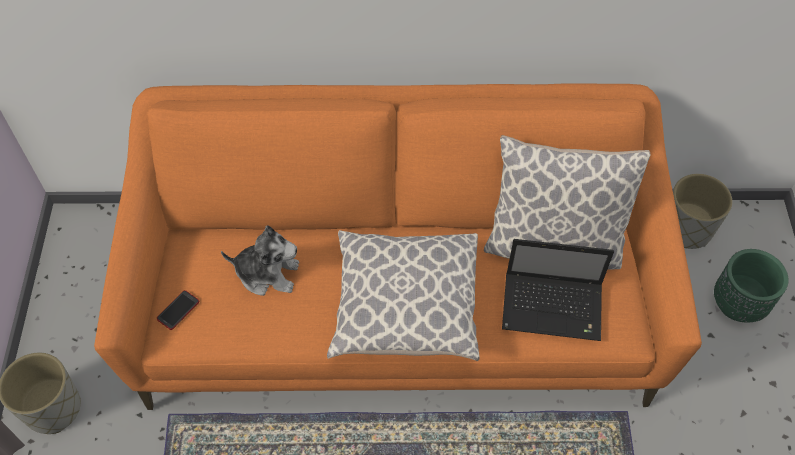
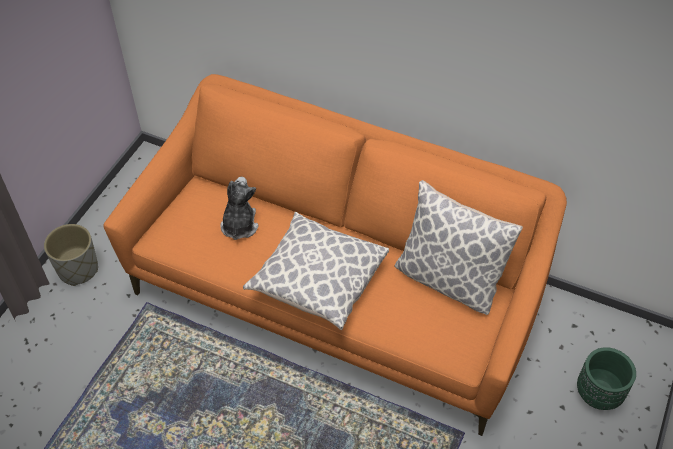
camera: 25 degrees right, 5 degrees down
phone [157,290,199,330] -> none
plush toy [221,225,299,296] -> plush toy turned 120 degrees counterclockwise [221,177,259,240]
laptop [502,239,614,341] -> none
grey planter [673,174,732,249] -> none

